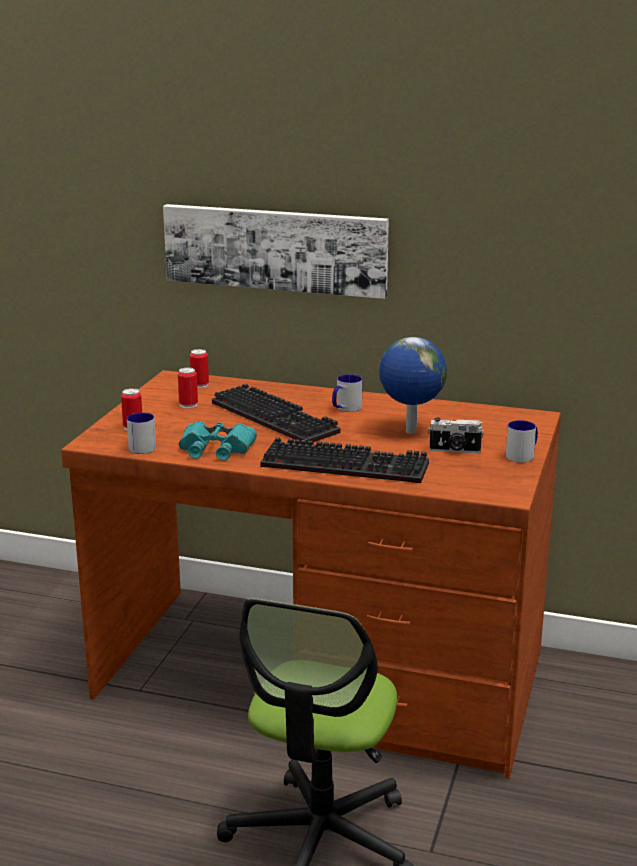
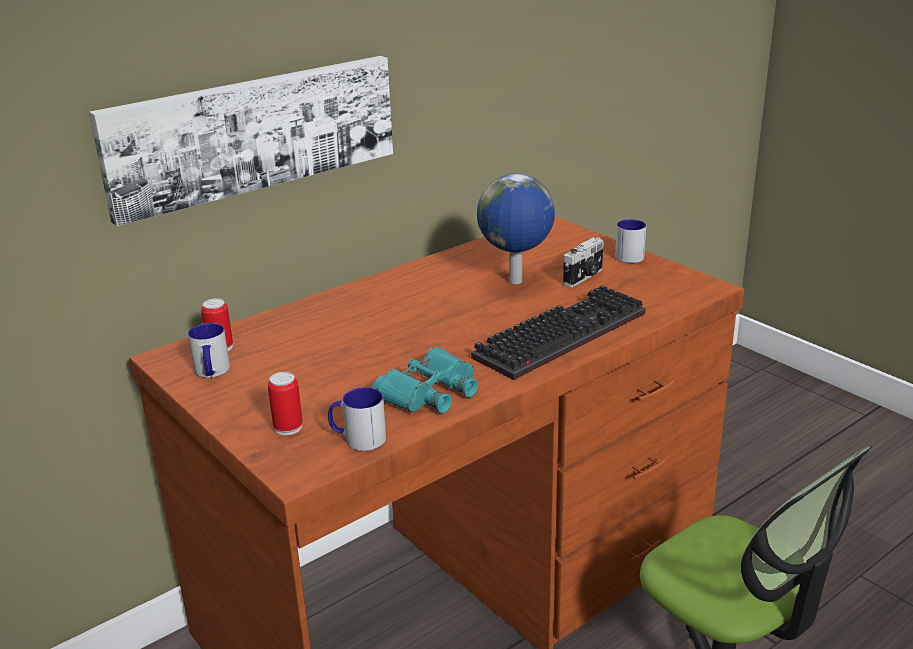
camera: 55 degrees left, 5 degrees up
can [178,368,198,408] -> none
keyboard [212,384,340,442] -> none
mug [332,374,362,412] -> mug moved to [188,323,230,378]

